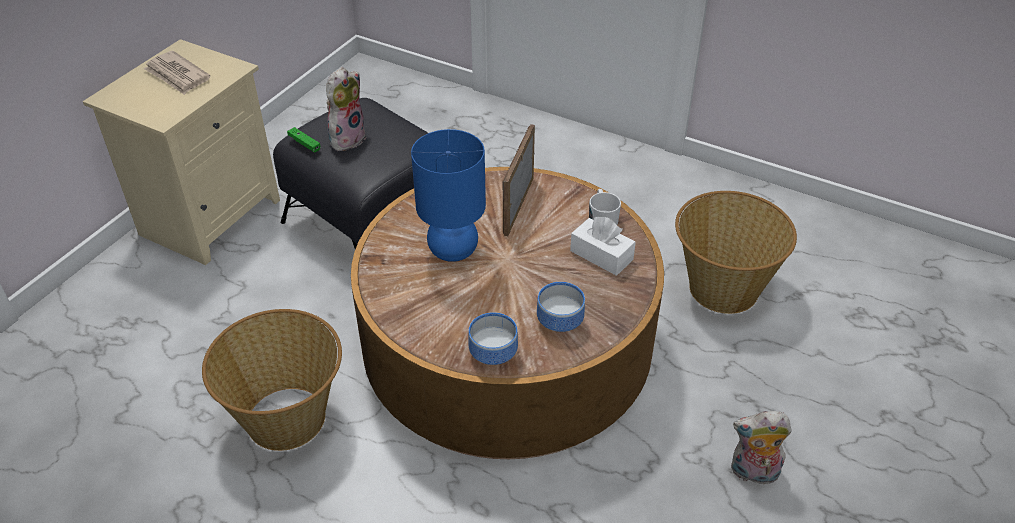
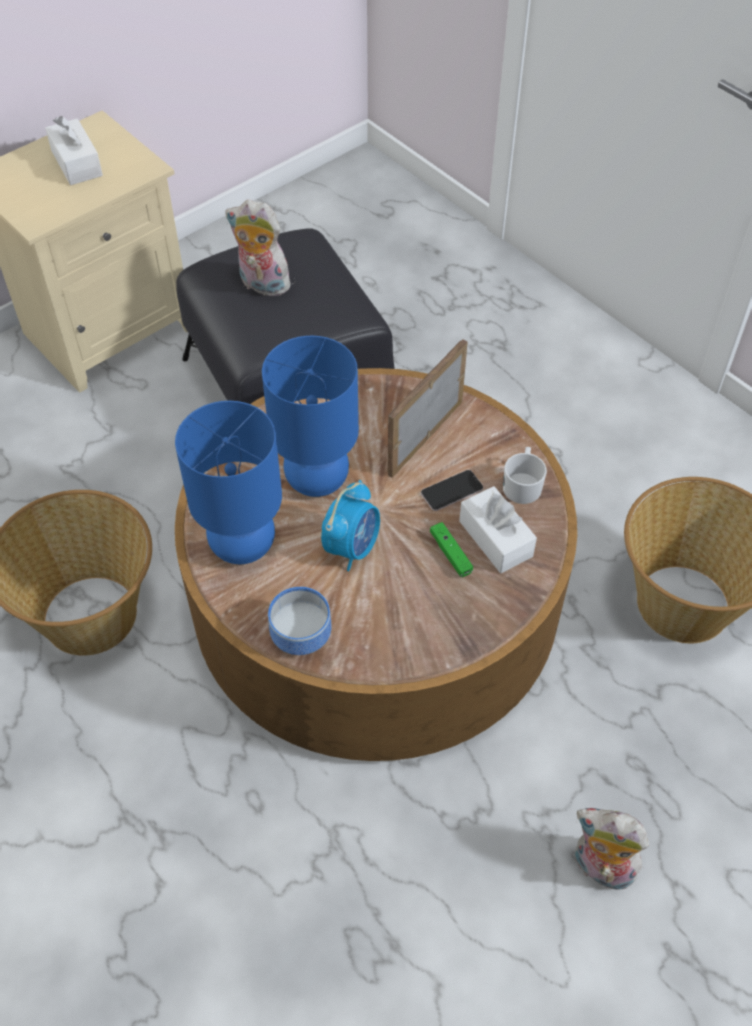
camera: 20 degrees right, 10 degrees up
newspaper [143,51,211,95] -> white tissue box [45,116,103,185]
green game controller [287,127,321,152] -> green game controller moved to [430,522,473,577]
plush toy [326,67,366,153] -> plush toy turned 120 degrees counterclockwise [225,199,291,296]
bowl [537,282,585,332] -> none
none -> blue table lamp [175,401,282,564]
none -> alarm clock [321,480,380,571]
none -> phone [421,470,483,511]

